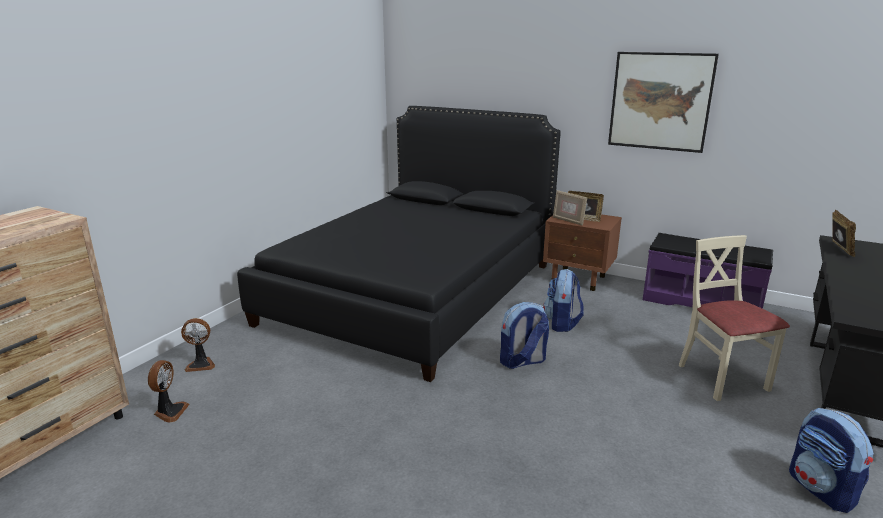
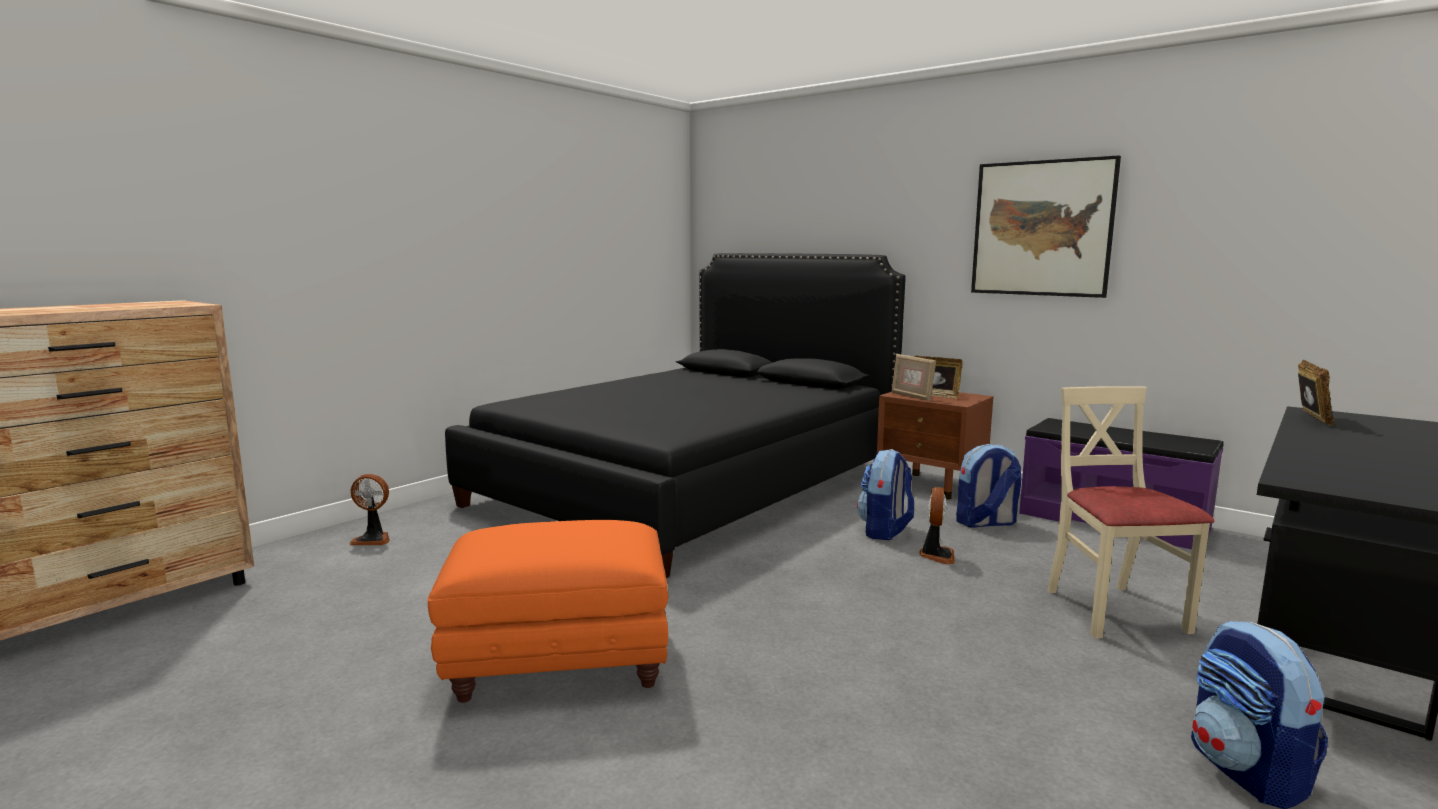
camera: 10 degrees right, 10 degrees down
fan [148,360,190,423] -> fan moved to [919,487,955,565]
backpack [500,302,549,369] -> backpack moved to [956,444,1021,528]
none -> orange ottoman [427,520,669,703]

